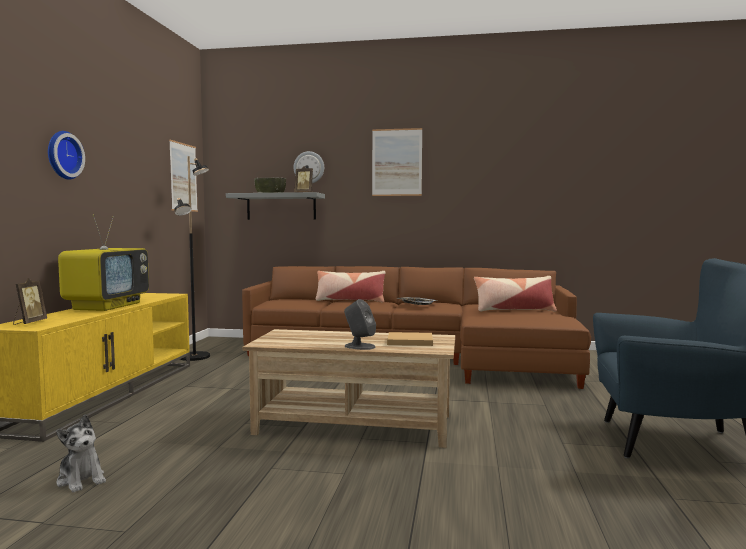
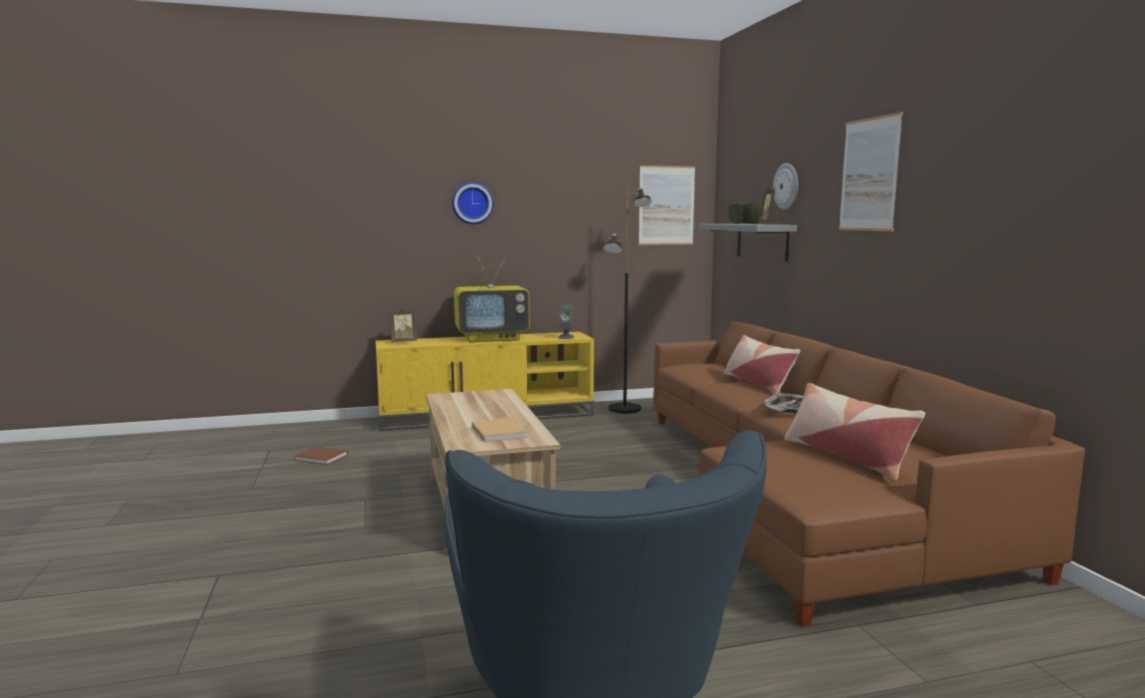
camera: 65 degrees right, 5 degrees up
plush toy [56,415,106,493] -> brown book [294,446,348,465]
grey speaker [344,299,376,350] -> grey speaker moved to [558,304,574,339]

